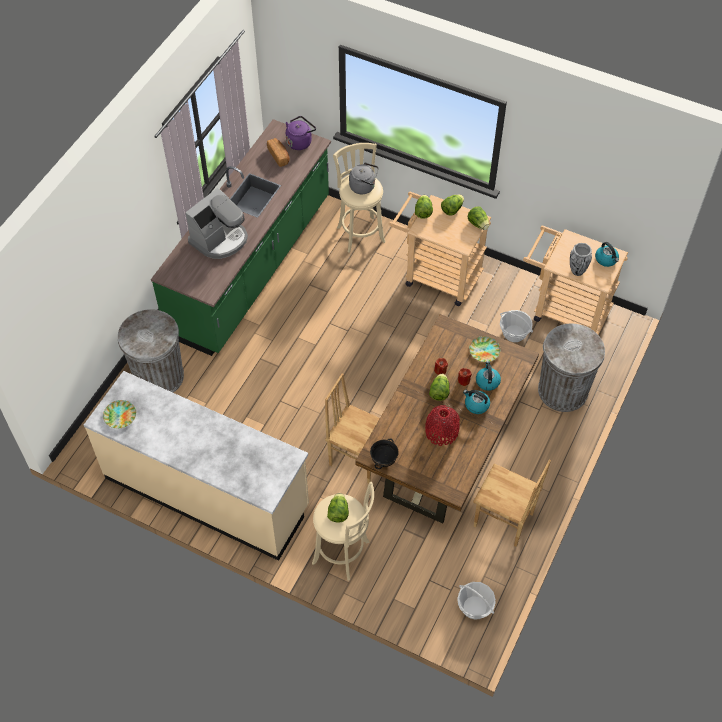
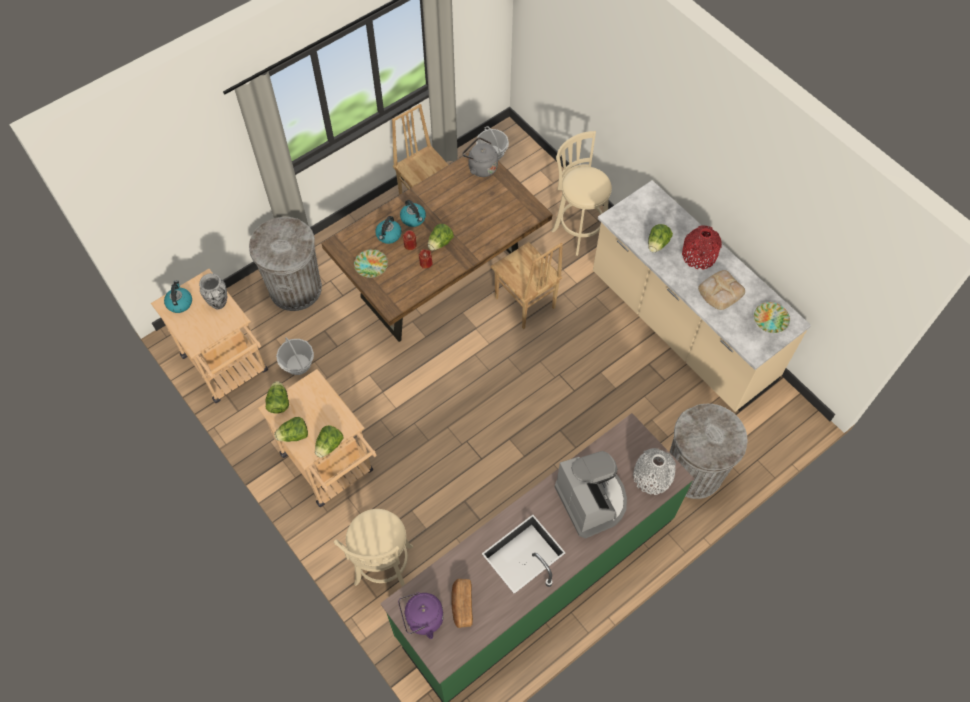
camera: 155 degrees left, 5 degrees up
coffee machine [185,188,248,259] -> coffee machine turned 90 degrees clockwise [555,451,627,539]
lettuce [327,493,349,523] -> lettuce moved to [648,224,673,252]
grey kettle [349,162,379,194] -> grey kettle moved to [462,137,498,177]
black bowl [370,438,399,469] -> none
red vase [425,405,460,446] -> red vase moved to [682,225,722,269]
none -> grey vase [633,448,676,495]
none -> bread [698,270,745,310]

